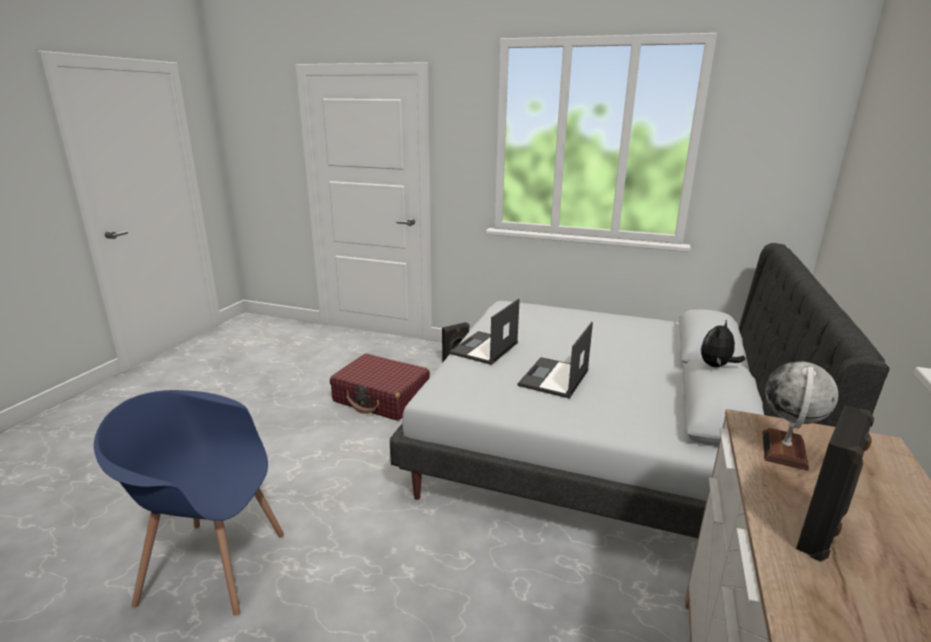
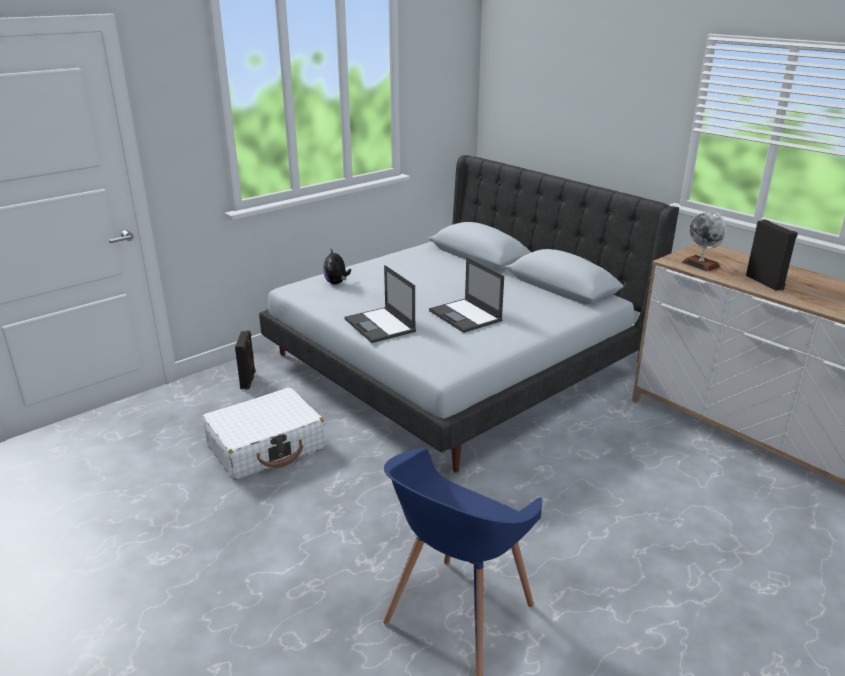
camera: 60 degrees left, 5 degrees up
red suitcase [330,353,430,421] -> white suitcase [202,388,326,480]
plush toy [701,320,745,367] -> plush toy moved to [323,249,351,285]

